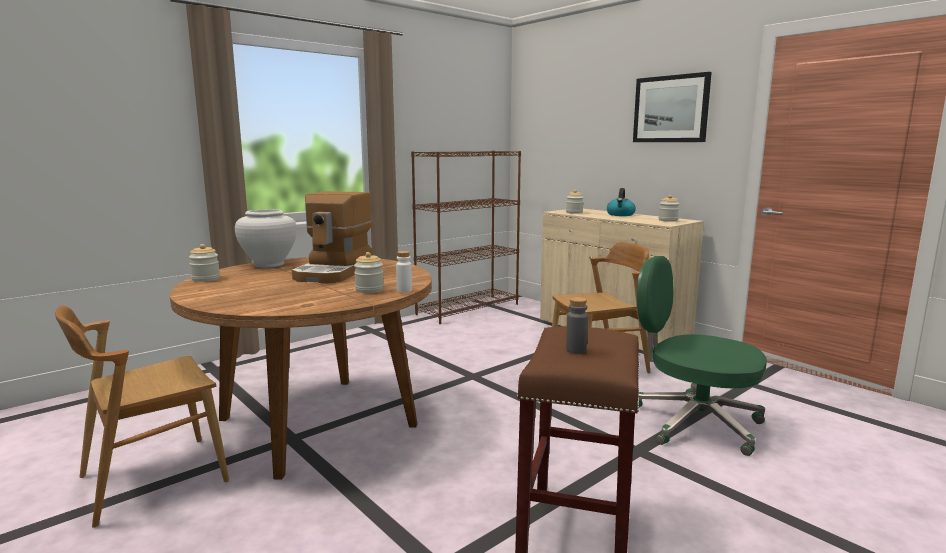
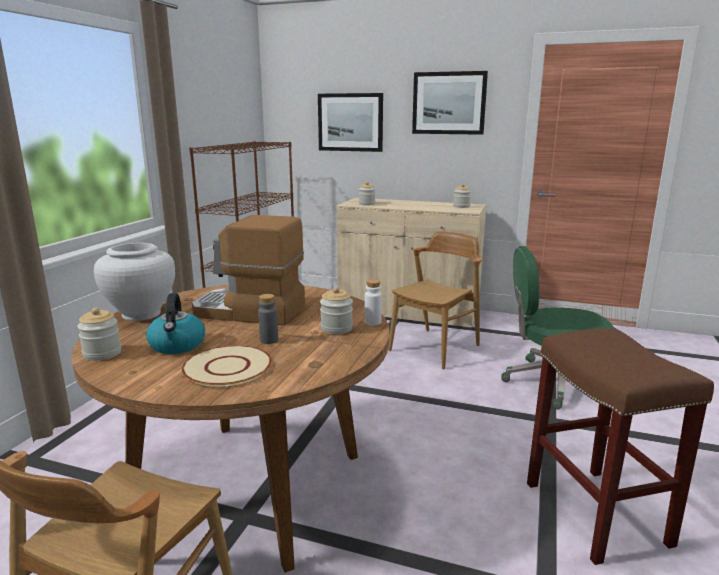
camera: 30 degrees left, 5 degrees up
coffee machine [292,191,373,283] -> coffee machine turned 120 degrees clockwise [192,215,305,325]
grey bottle [566,297,588,354] -> grey bottle moved to [258,294,278,344]
kettle [607,188,636,216] -> kettle moved to [146,293,205,354]
none -> beige plate [182,345,272,387]
none -> picture [318,93,383,152]

